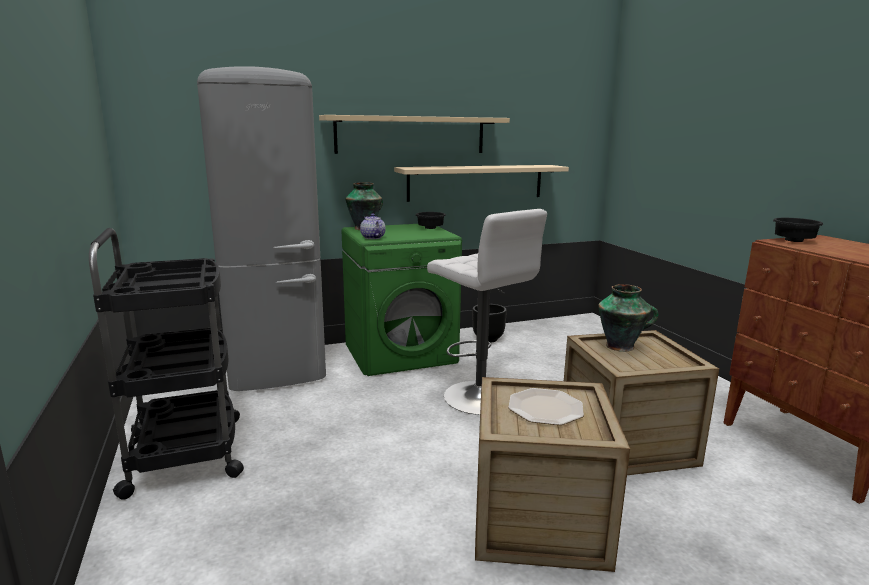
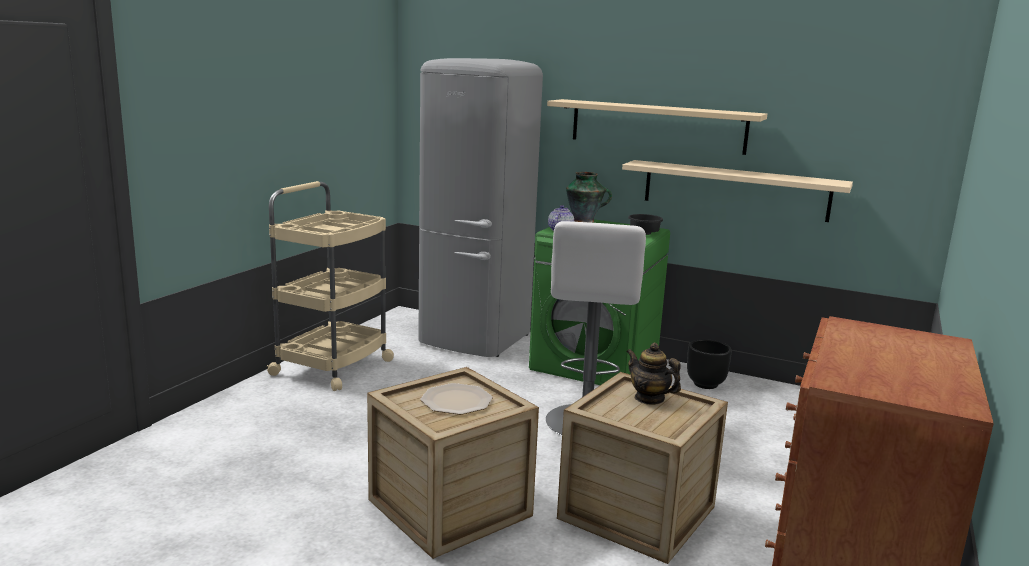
camera: 45 degrees right, 0 degrees up
black cart [89,228,244,500] -> beige cart [267,181,394,391]
vase [598,284,658,352] -> teapot [626,343,681,405]
black bowl [773,218,823,242] -> none

